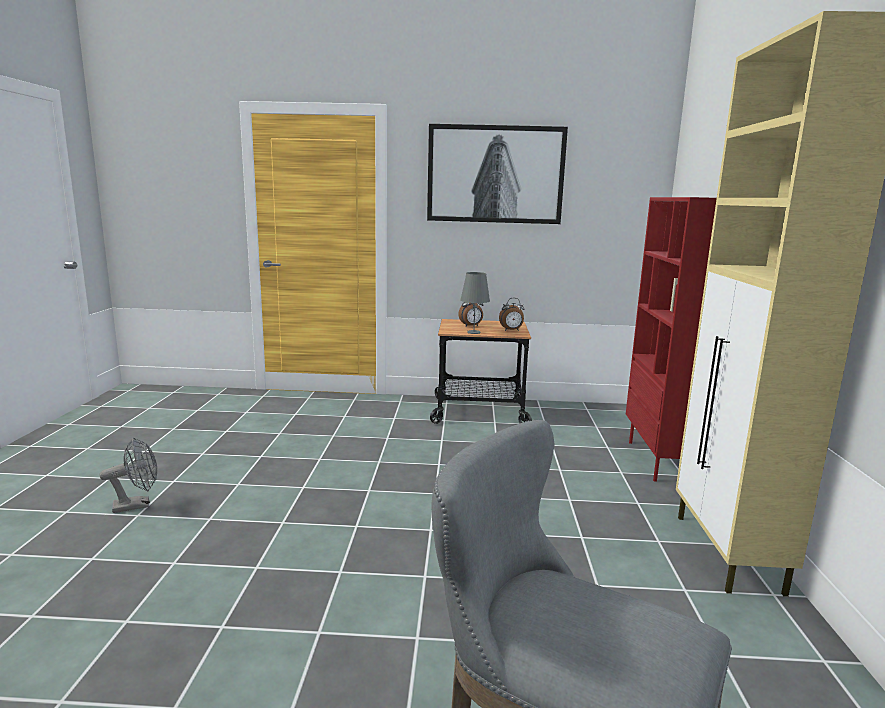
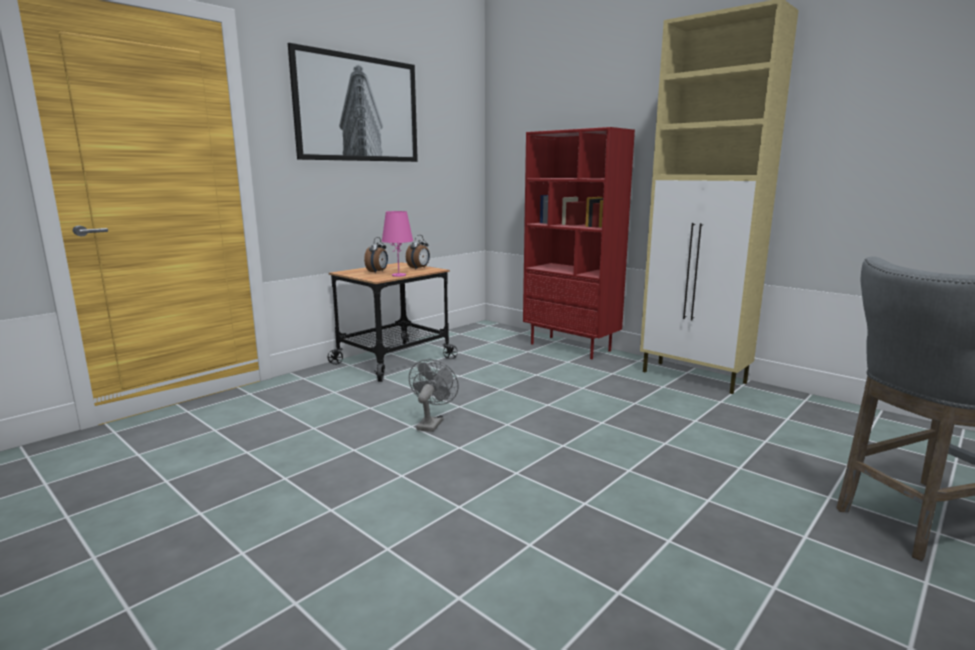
camera: 50 degrees left, 0 degrees up
grey fan [99,438,157,513] -> grey fan moved to [409,359,459,432]
grey table lamp [460,272,490,334] -> pink table lamp [382,211,413,277]

